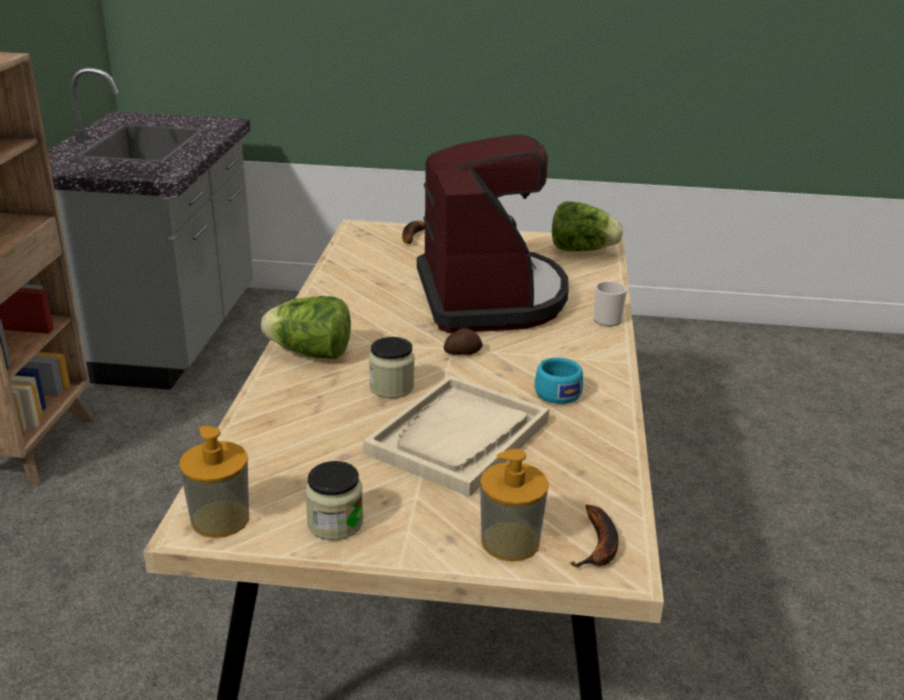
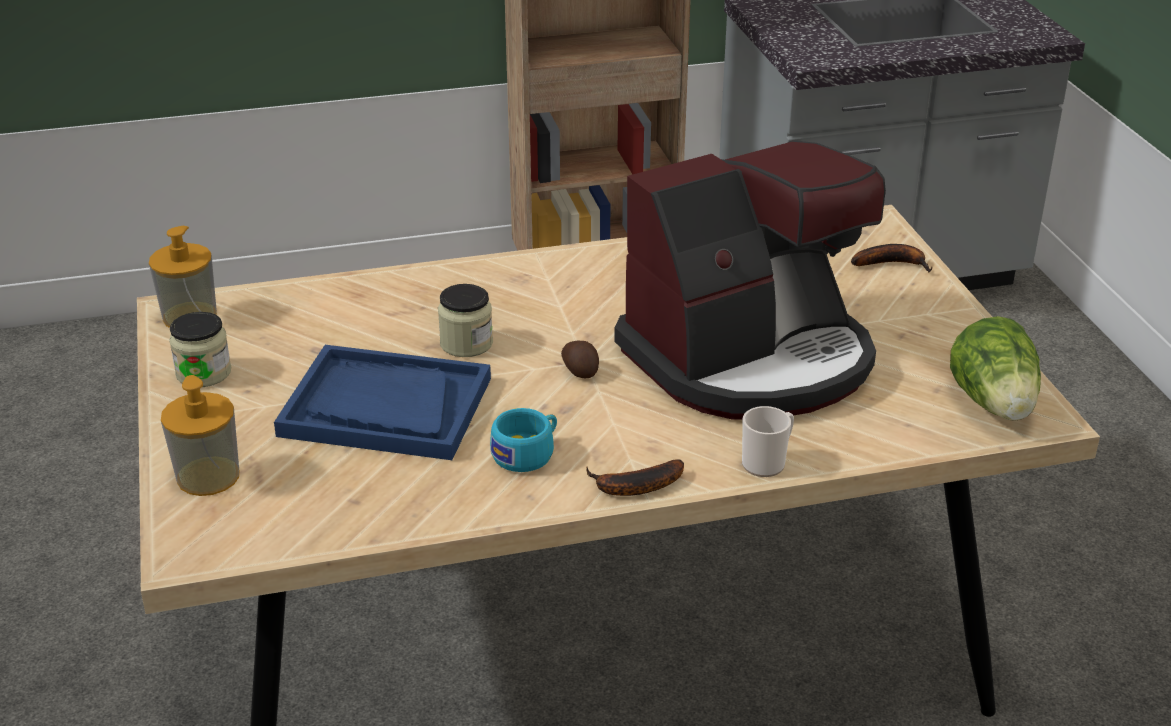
camera: 70 degrees right, 5 degrees up
lettuce [261,296,351,359] -> none
beige tray [363,375,549,497] -> blue tray [274,345,491,460]
banana [570,505,619,568] -> banana moved to [586,459,684,496]

